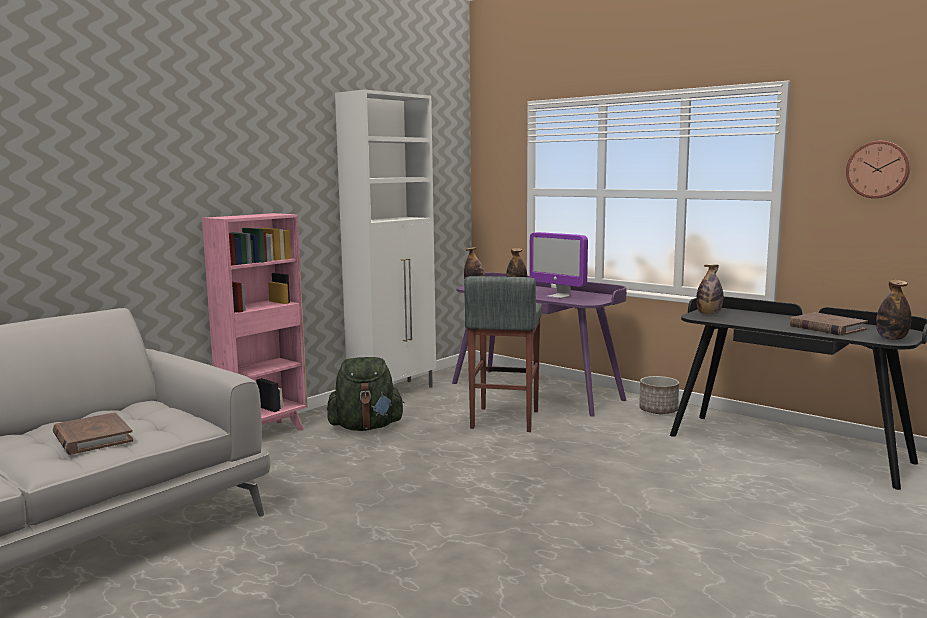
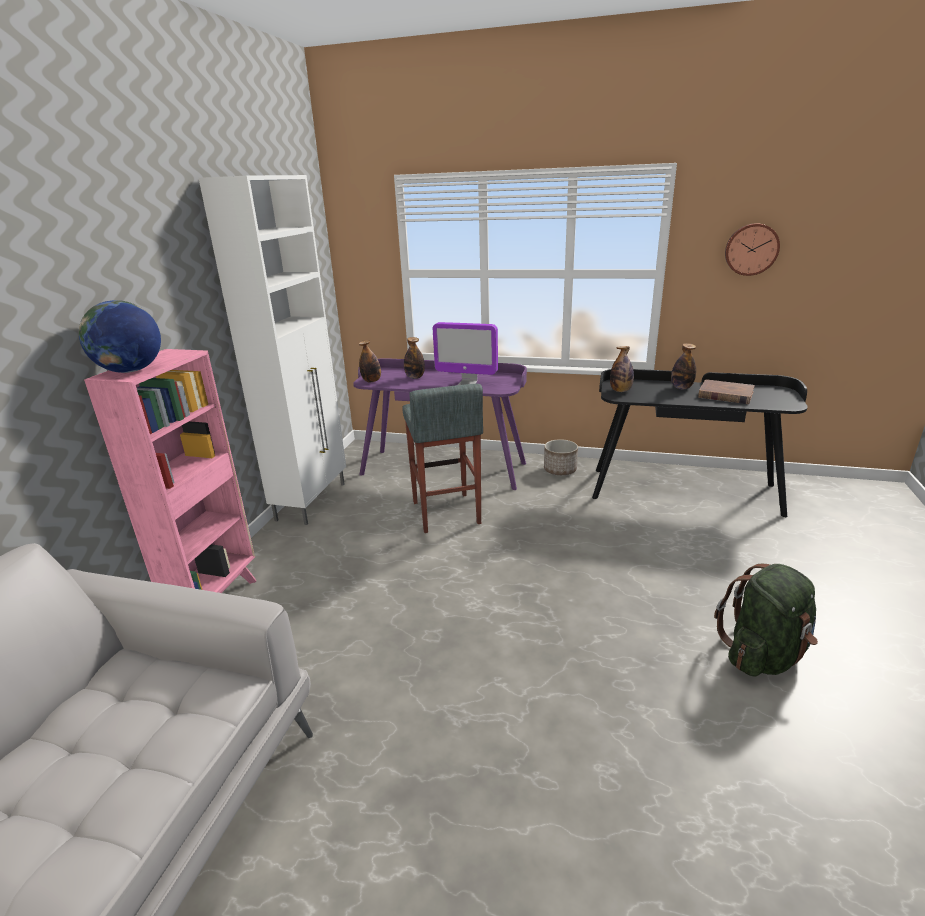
camera: 25 degrees left, 15 degrees up
brown book [53,412,133,455] -> none
green backpack [327,357,405,431] -> green backpack moved to [714,564,818,676]
bottle [876,280,911,340] -> bottle moved to [671,343,696,389]
none -> globe [79,300,161,373]

